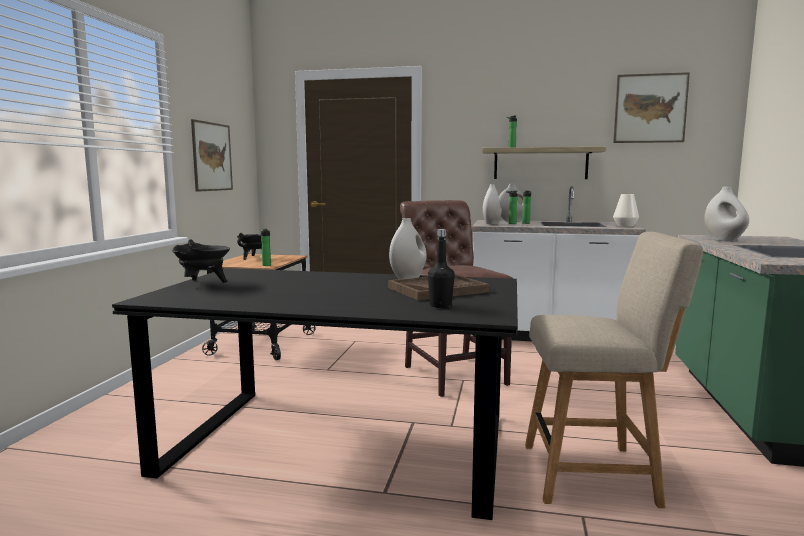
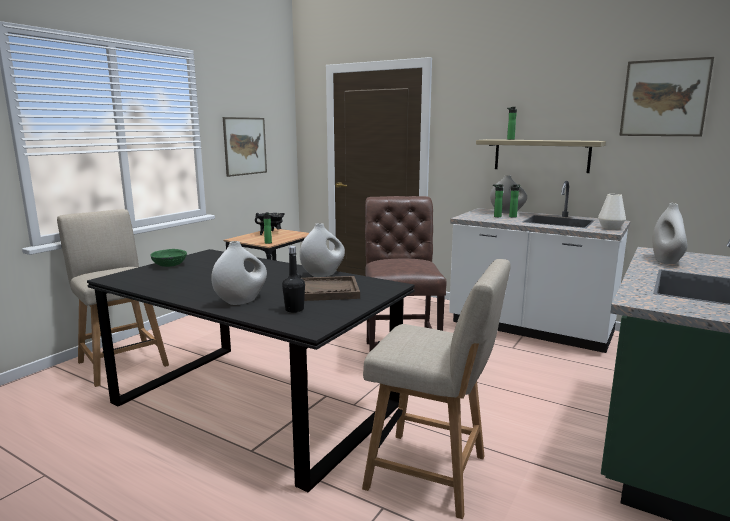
camera: 20 degrees right, 5 degrees up
black cooking pot [172,239,230,283] -> green bowl [150,249,187,267]
white vase [483,184,502,224] -> white vase moved to [211,241,267,305]
none -> beige chair [57,209,169,387]

